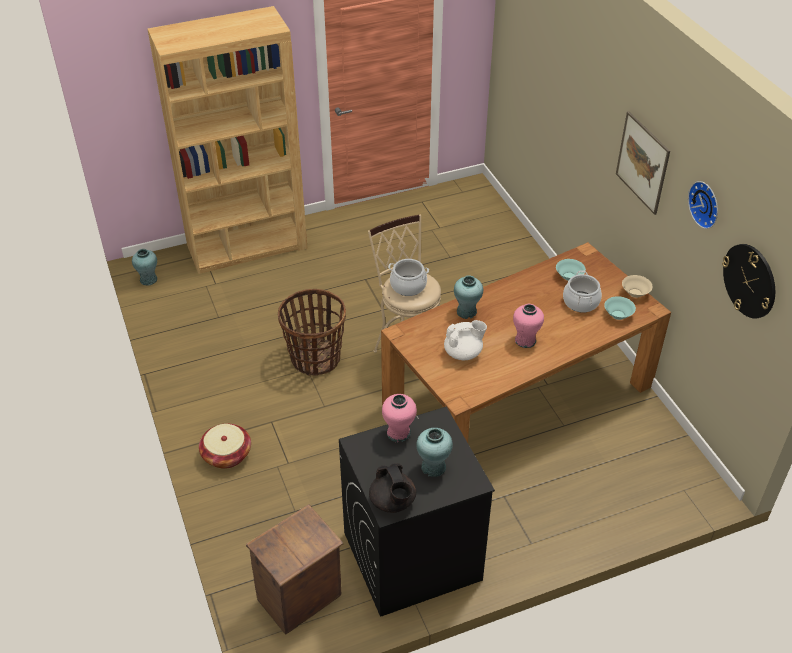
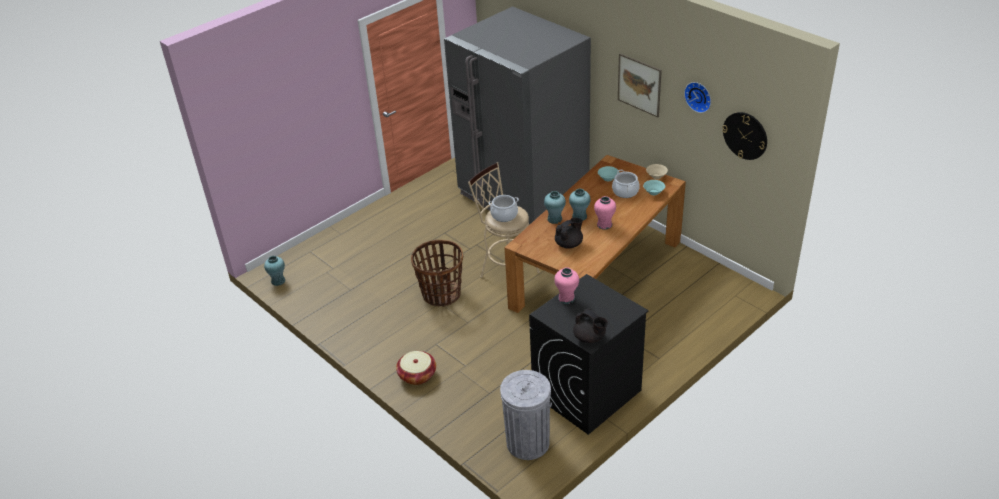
camera: 20 degrees left, 5 degrees down
brown bookcase [147,6,308,274] -> none
crate [246,504,343,634] -> grey trash can [500,370,552,460]
turquoise vase [416,428,453,477] -> turquoise vase moved to [569,189,591,221]
white teapot [444,320,487,360] -> black teapot [555,218,583,249]
none -> grey fridge [444,6,591,225]

